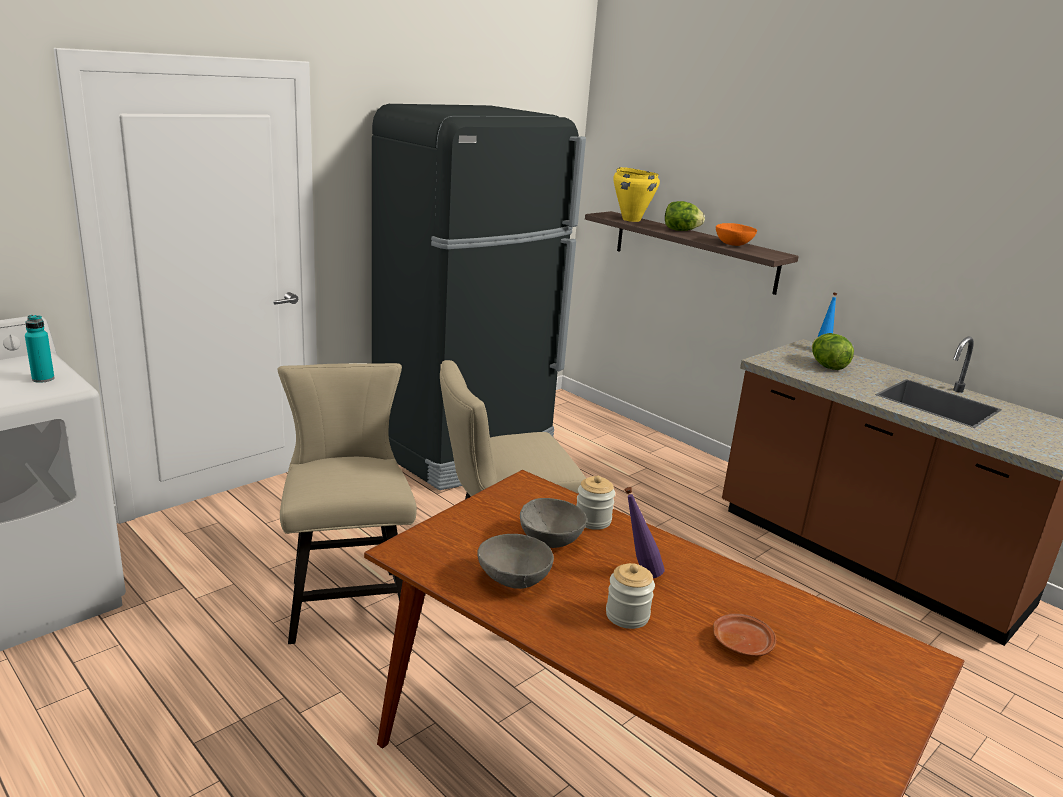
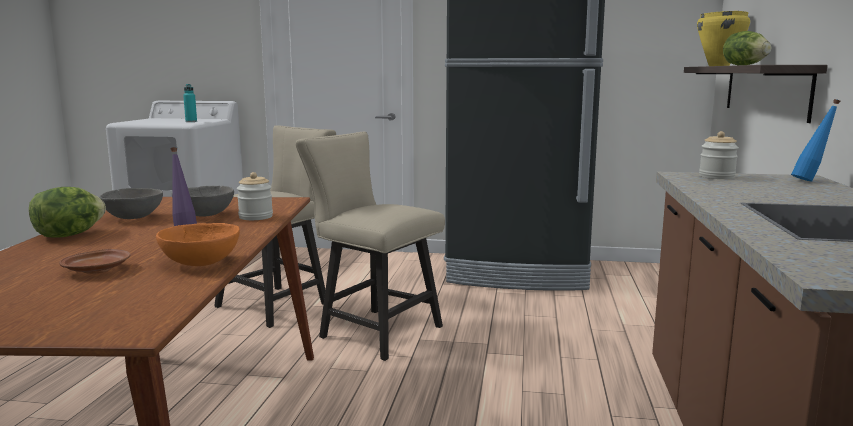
camera: 55 degrees right, 10 degrees down
jar [606,563,655,629] -> jar moved to [699,131,739,179]
orange bowl [716,223,757,246] -> orange bowl moved to [156,223,240,266]
lettuce [812,333,854,370] -> lettuce moved to [29,187,106,238]

